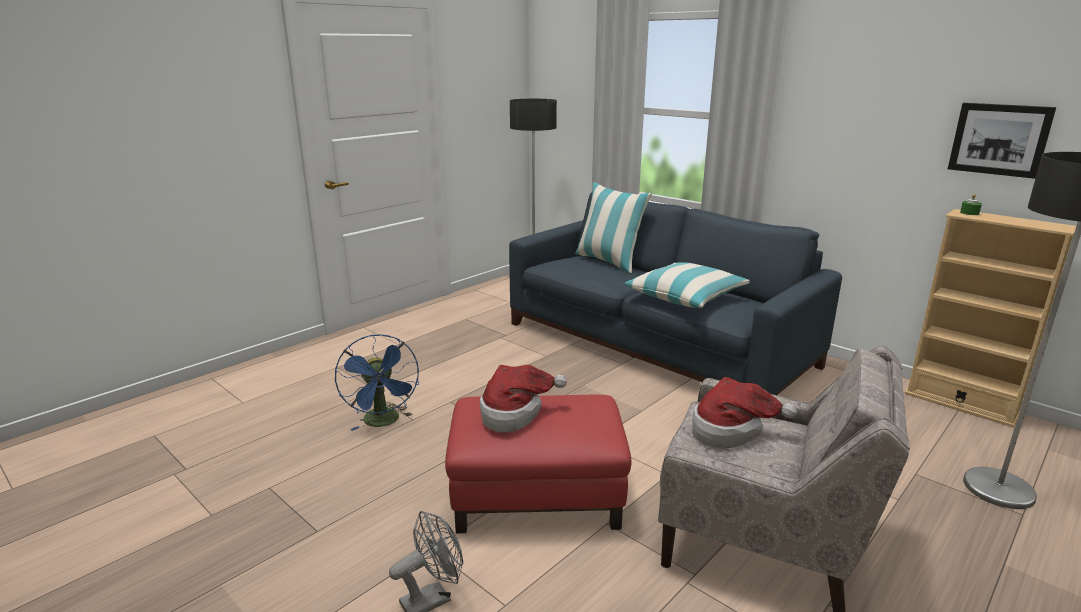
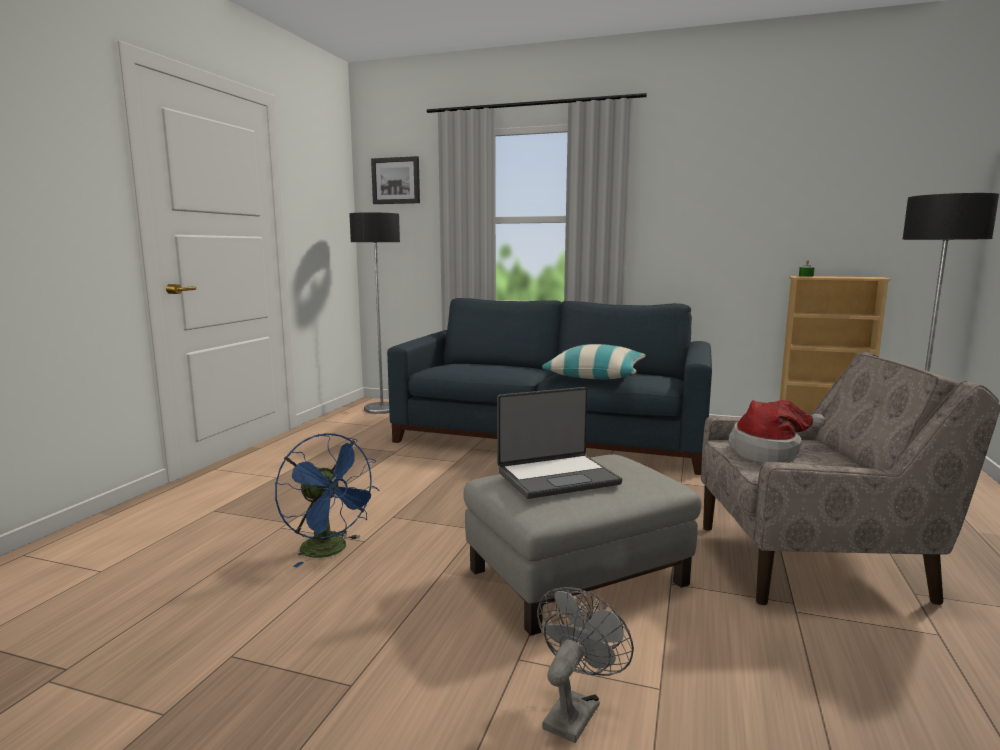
camera: 25 degrees left, 10 degrees down
red ottoman [445,395,632,534] -> grey ottoman [463,455,701,636]
hat [480,365,567,433] -> laptop [497,387,622,499]
pillow [575,182,652,273] -> none
picture [948,103,1056,179] -> picture moved to [371,156,420,204]

